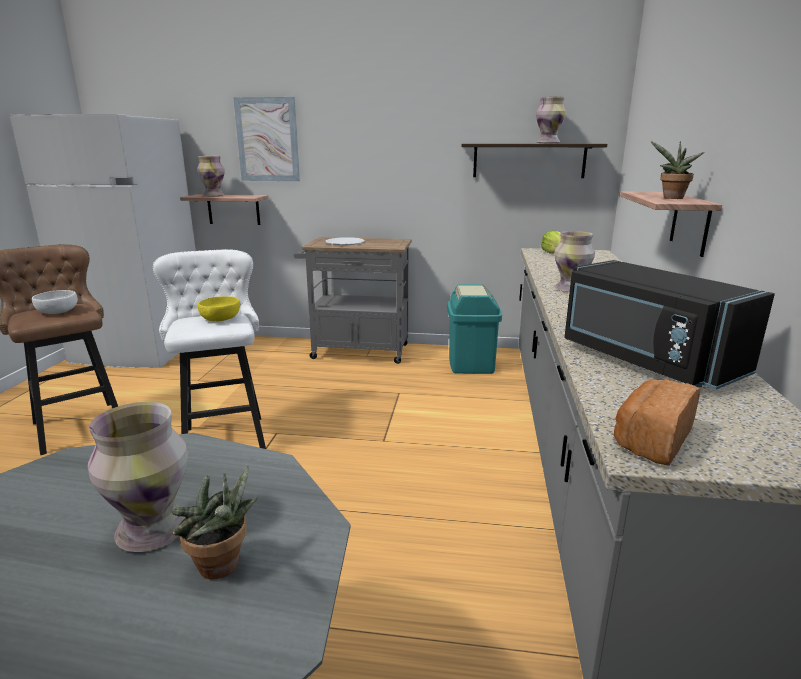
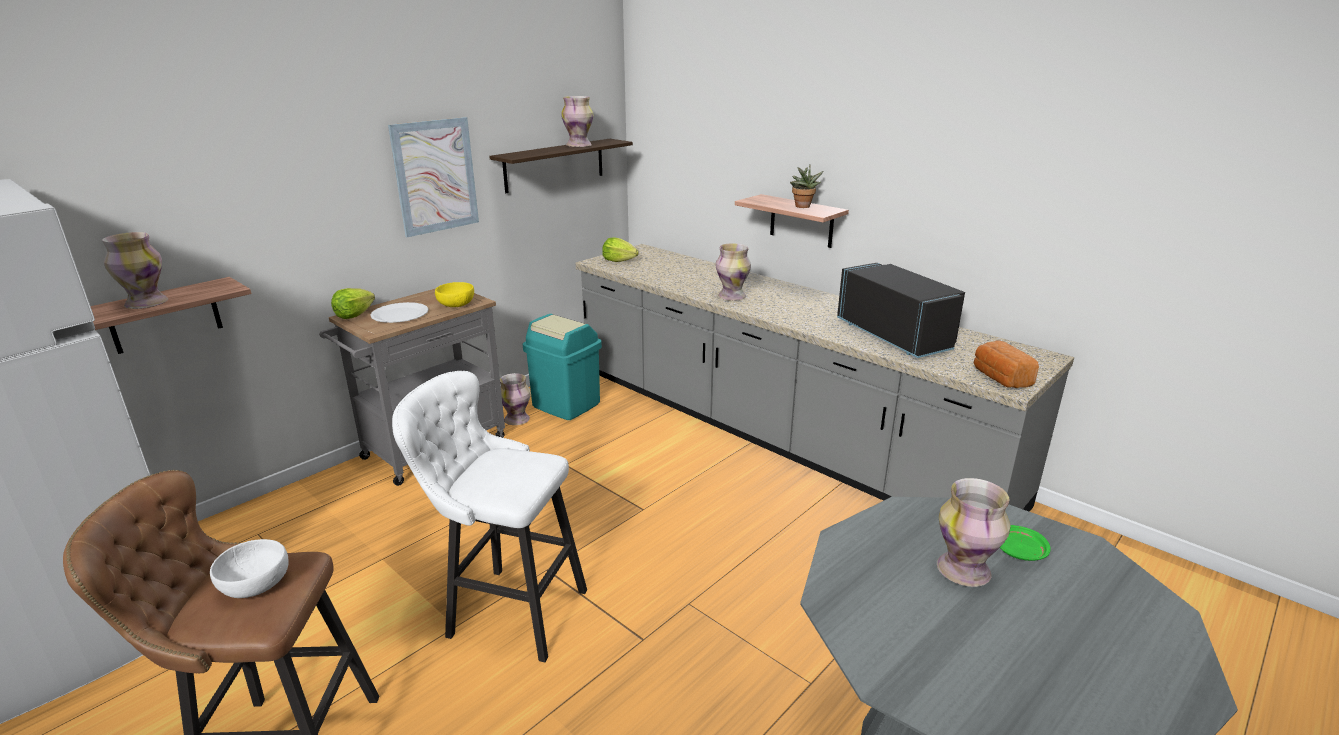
camera: 55 degrees left, 5 degrees up
potted plant [172,465,258,579] -> green plate [1000,525,1051,561]
yellow bowl [198,296,240,321] -> yellow bowl moved to [435,282,474,307]
picture [233,97,300,181] -> picture moved to [388,117,479,237]
black microwave [564,260,775,390] -> black microwave turned 120 degrees counterclockwise [837,263,965,358]
none -> lettuce [331,288,375,319]
none -> vase [500,373,531,425]

